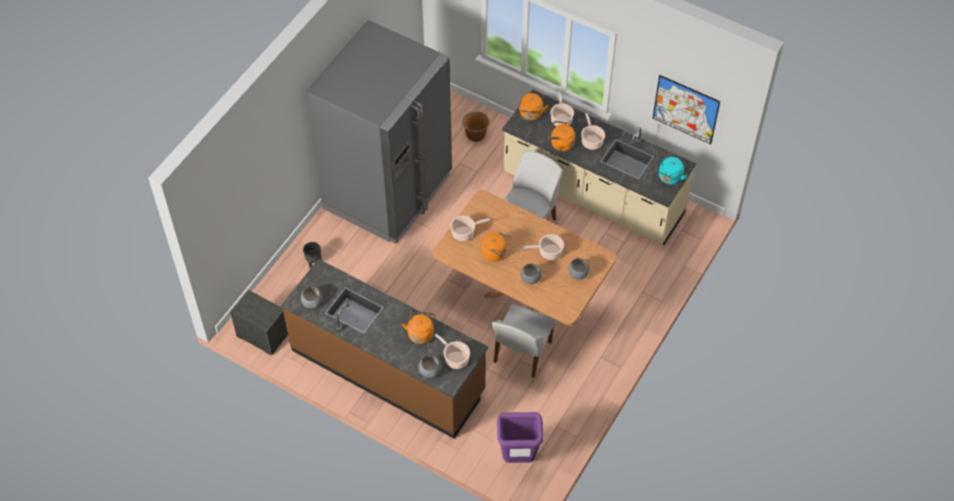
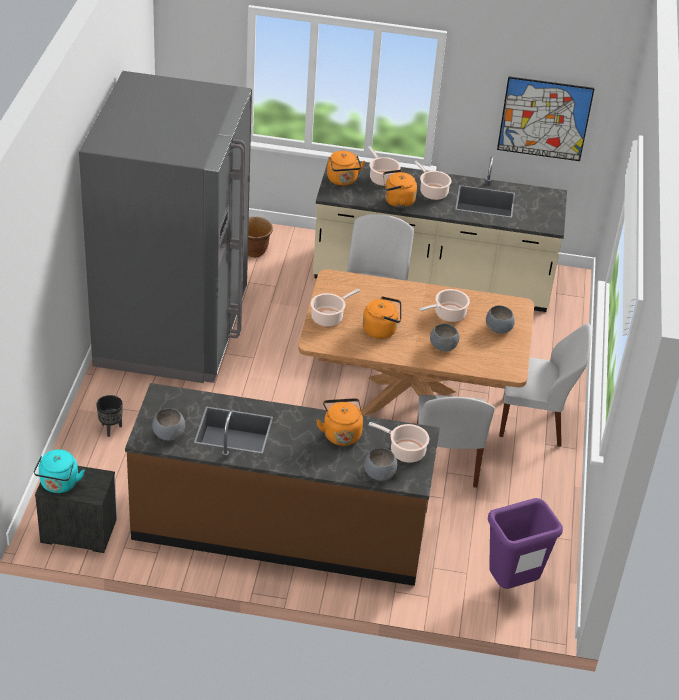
camera: 25 degrees left, 15 degrees down
turquoise kettle [656,157,688,185] -> turquoise kettle moved to [34,449,85,493]
none -> white chair [499,323,591,447]

